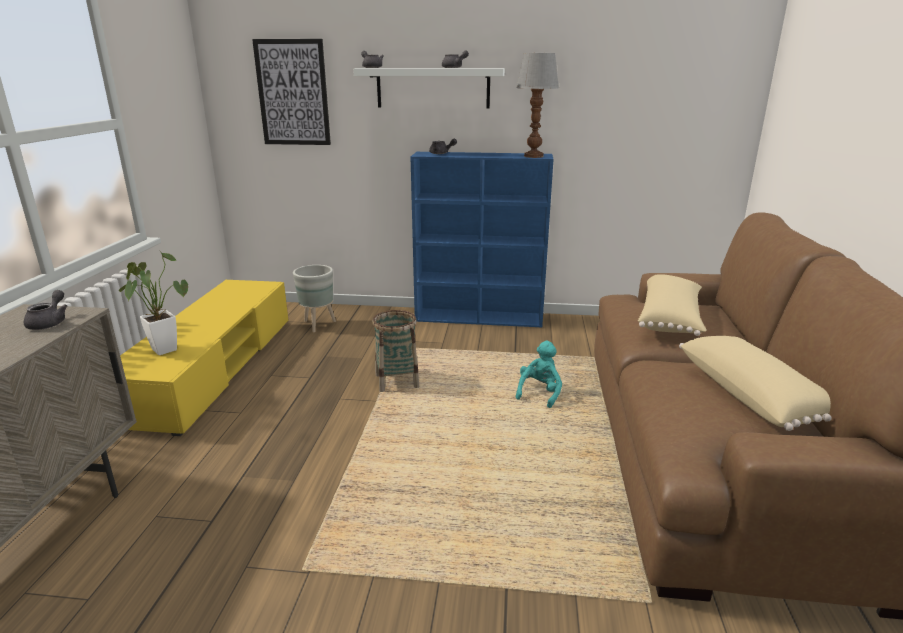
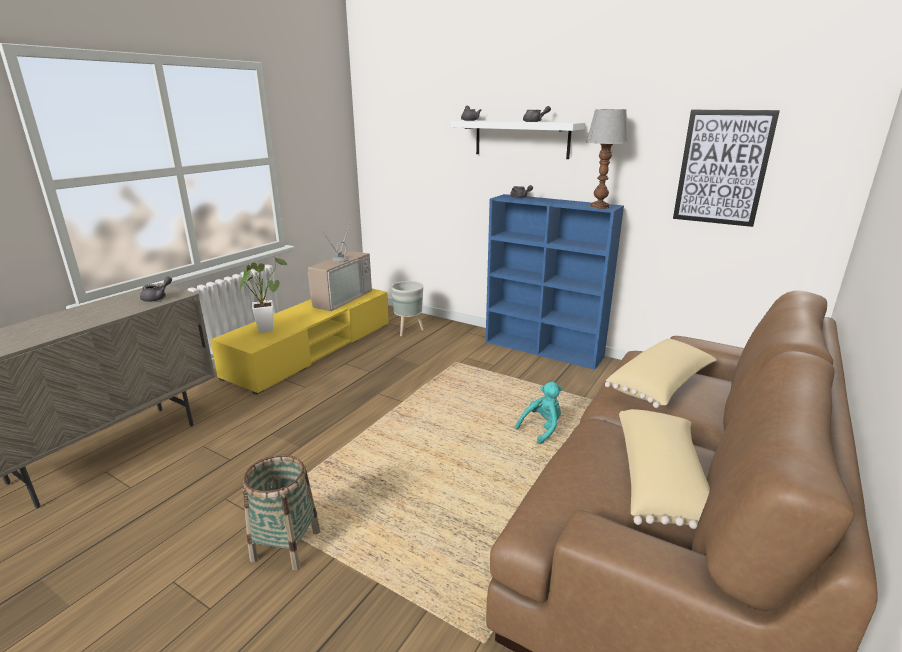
camera: 25 degrees right, 0 degrees up
picture [252,39,331,145] -> picture moved to [673,110,780,227]
basket [372,310,419,392] -> basket moved to [243,455,320,571]
none -> television [308,222,372,311]

